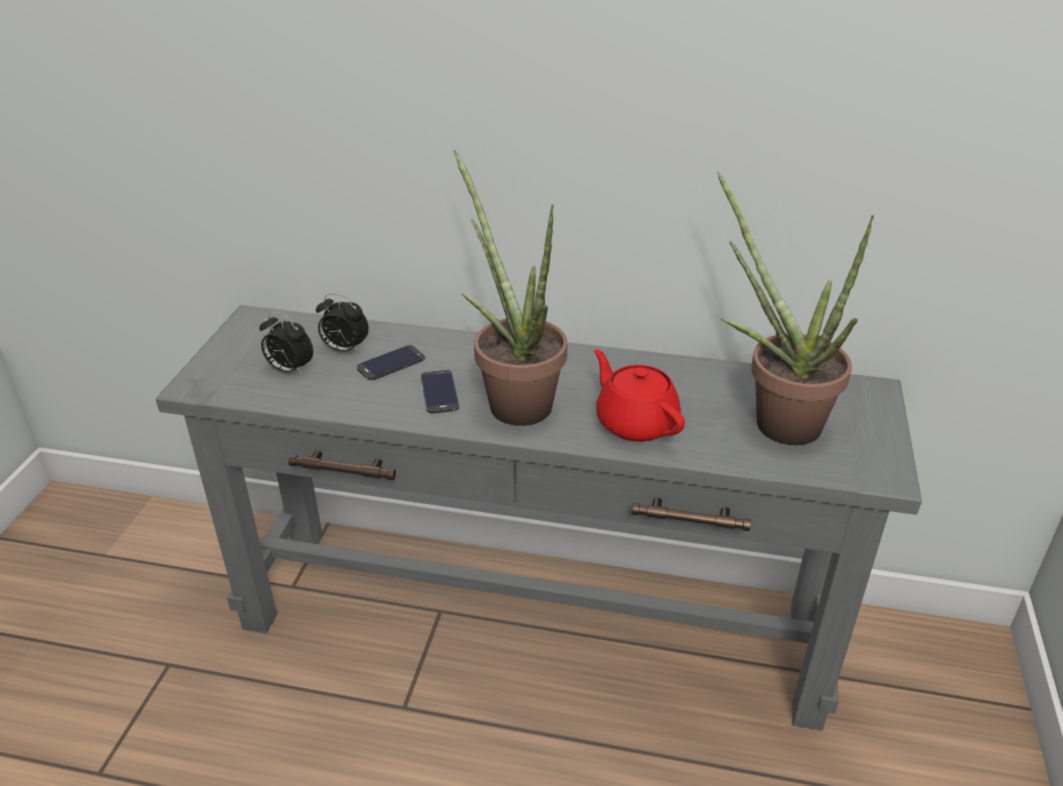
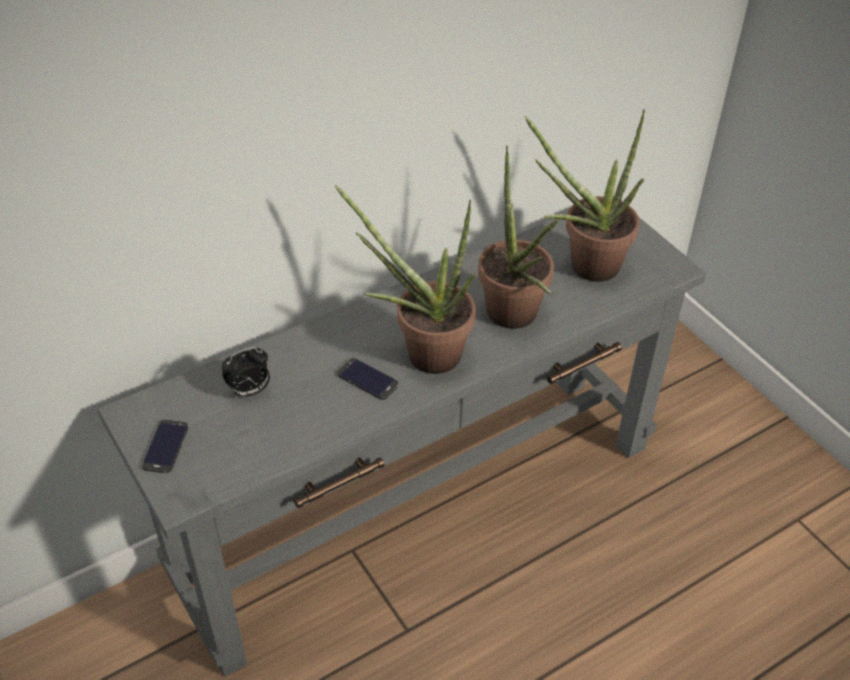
camera: 45 degrees left, 10 degrees up
alarm clock [259,312,313,375] -> none
phone [357,345,425,381] -> phone moved to [142,419,189,473]
red teapot [594,349,685,442] -> potted plant [478,145,559,329]

